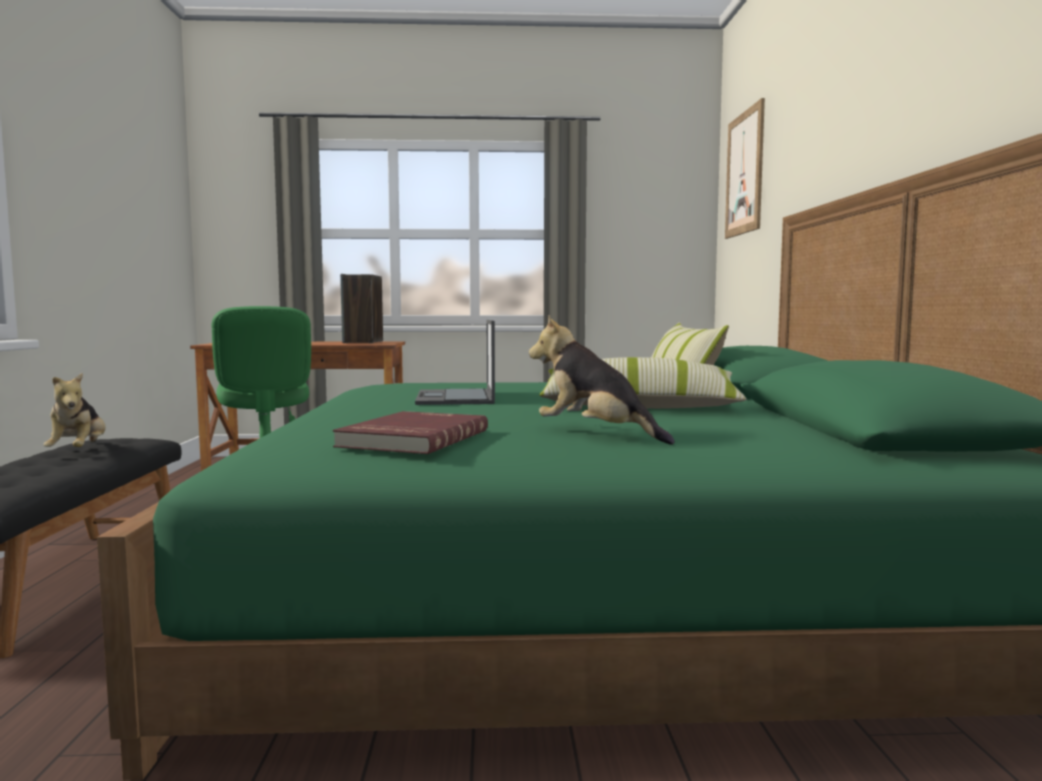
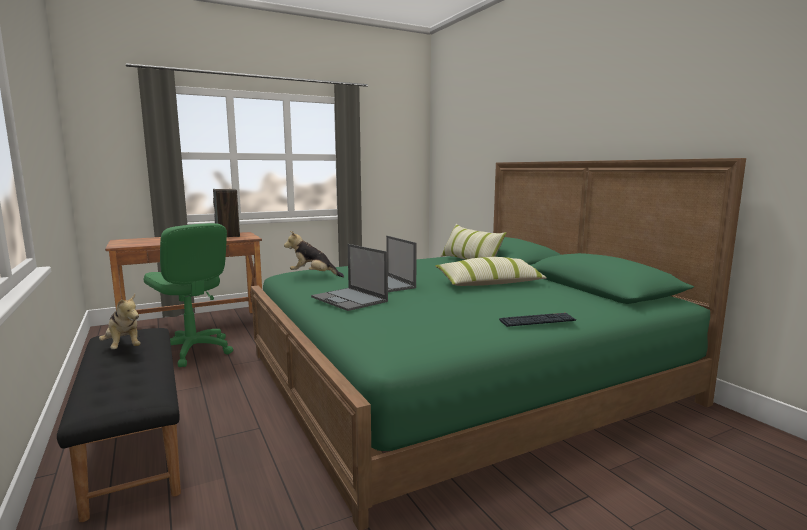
camera: 25 degrees left, 5 degrees up
red book [333,411,488,454] -> none
plush toy [529,315,675,445] -> plush toy moved to [284,231,344,277]
picture [725,98,765,239] -> none
none -> laptop [311,244,388,311]
none -> keyboard [499,313,577,327]

